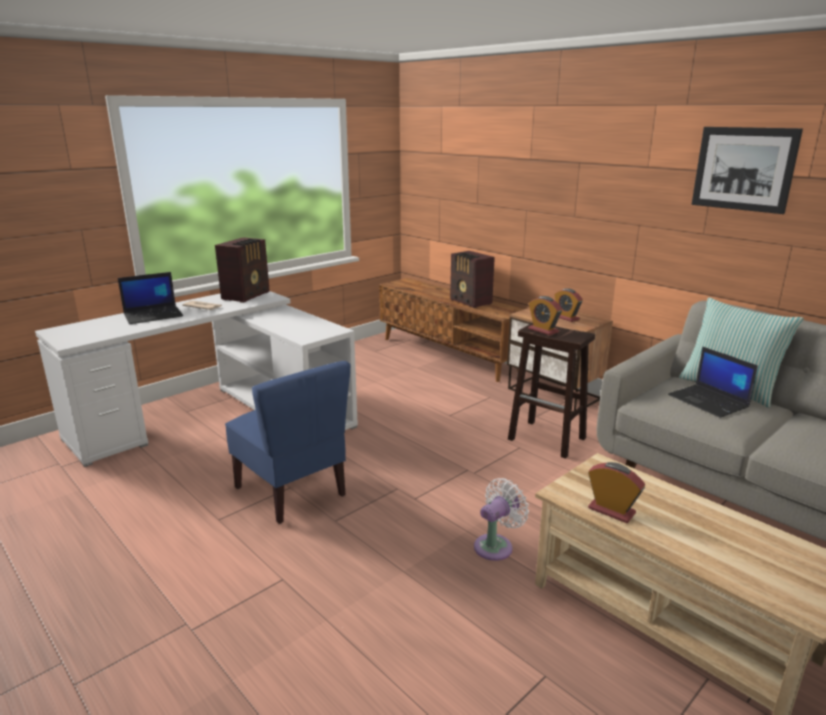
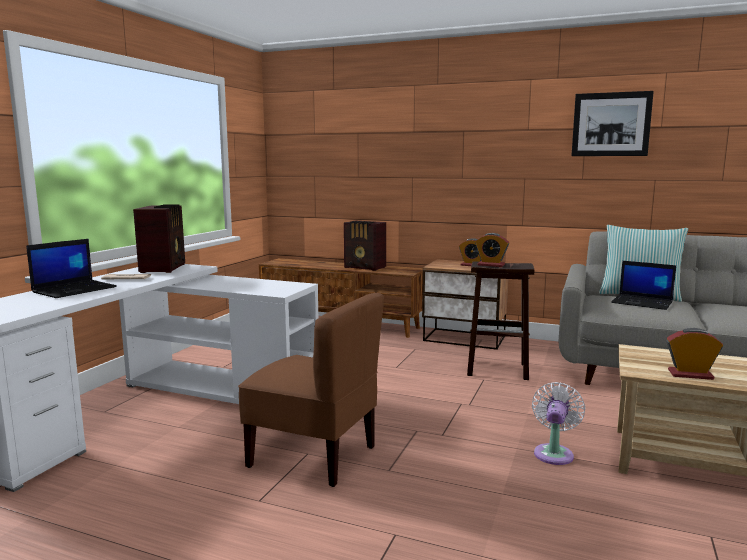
camera: 25 degrees left, 10 degrees down
blue chair [225,361,350,524] -> brown chair [238,293,384,487]

